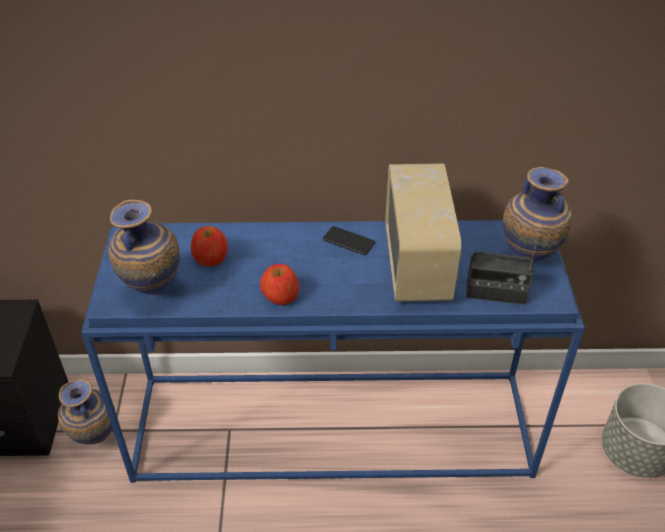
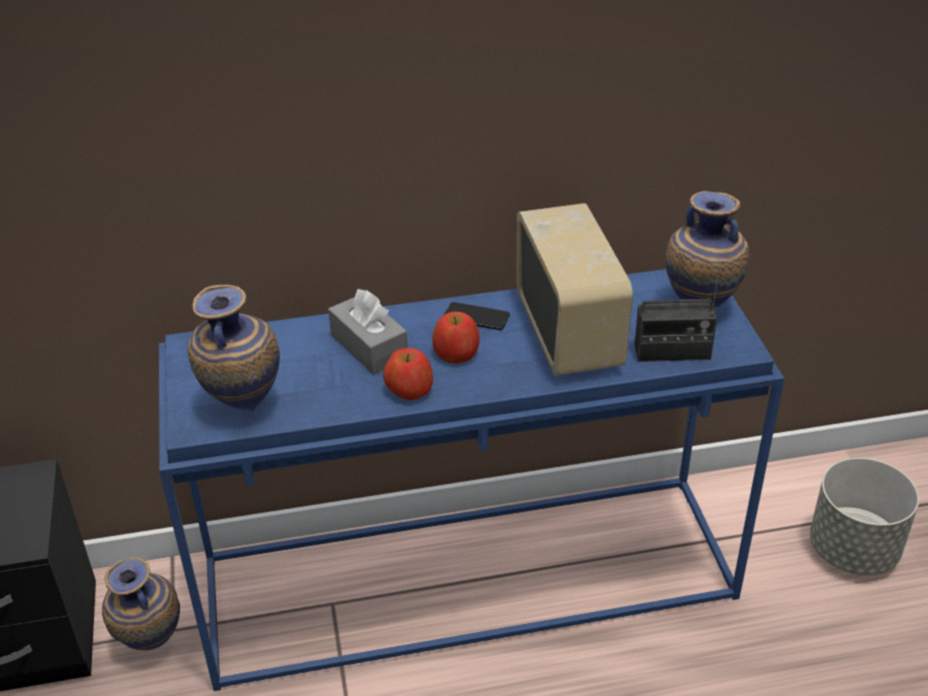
camera: 10 degrees left, 5 degrees down
apple [191,226,228,266] -> apple moved to [432,311,480,363]
none -> grey tissue box [328,289,408,375]

